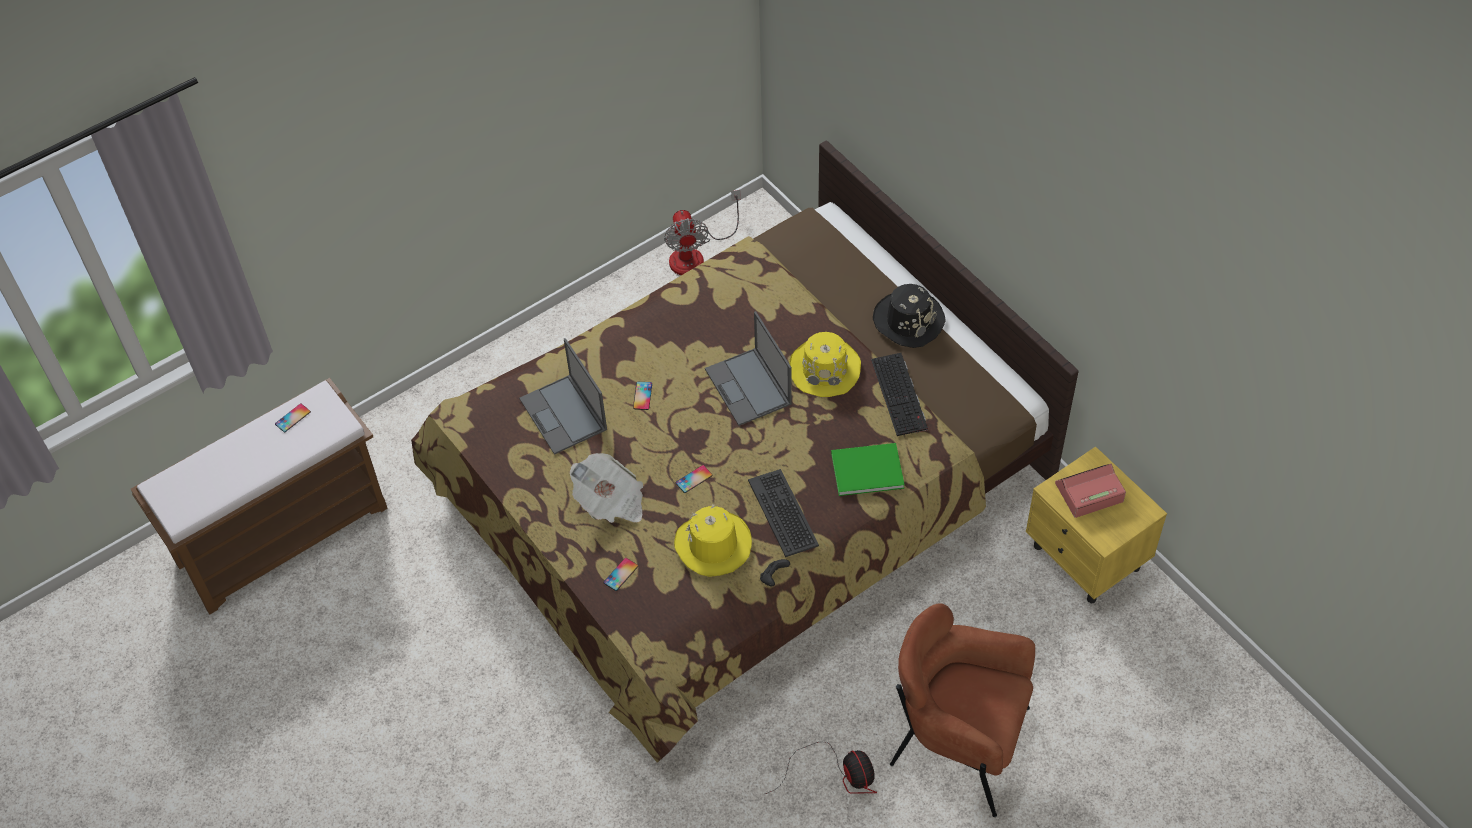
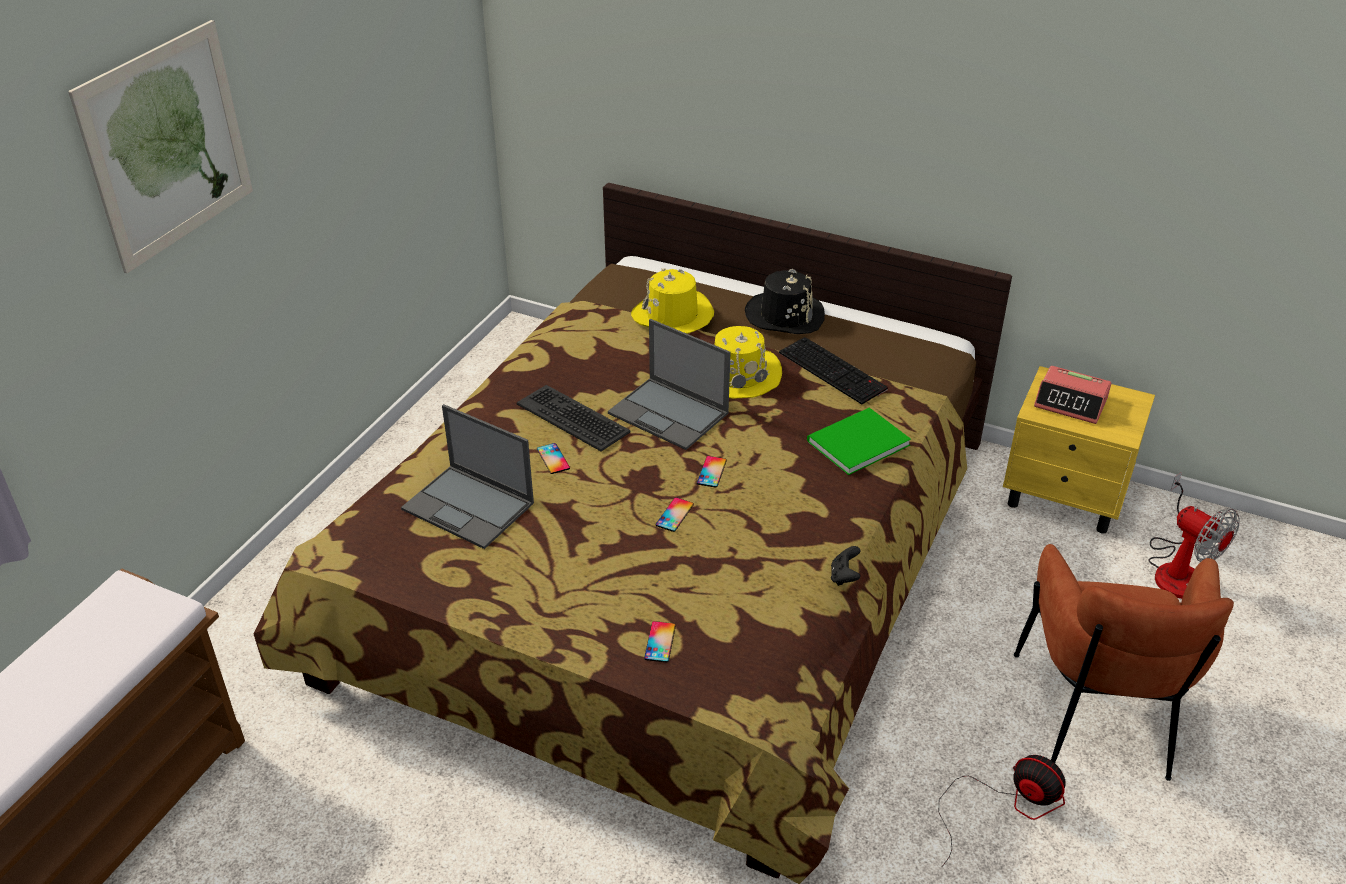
camera: 30 degrees left, 15 degrees down
phone [275,403,311,432] -> phone moved to [697,456,727,488]
newspaper [570,453,643,523] -> none
fan [664,190,741,275] -> fan moved to [1148,472,1240,599]
yellow hat [674,504,752,577] -> yellow hat moved to [631,268,714,334]
keyboard [748,469,819,557] -> keyboard moved to [516,385,631,452]
brown armchair [890,604,1035,817] -> brown armchair turned 75 degrees counterclockwise [1014,544,1234,781]
alarm clock [1055,464,1126,518] -> alarm clock turned 105 degrees counterclockwise [1034,366,1112,424]
none -> picture [68,20,253,273]

